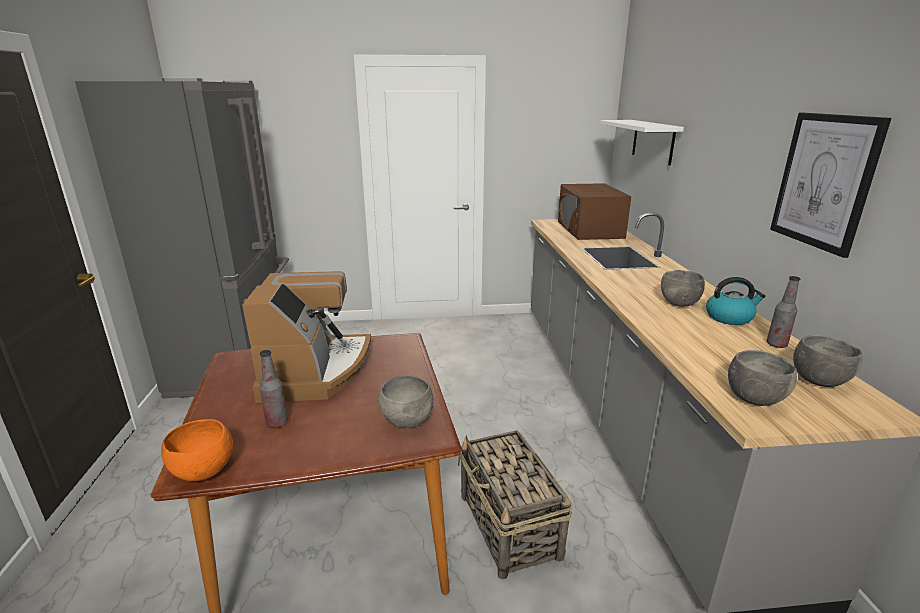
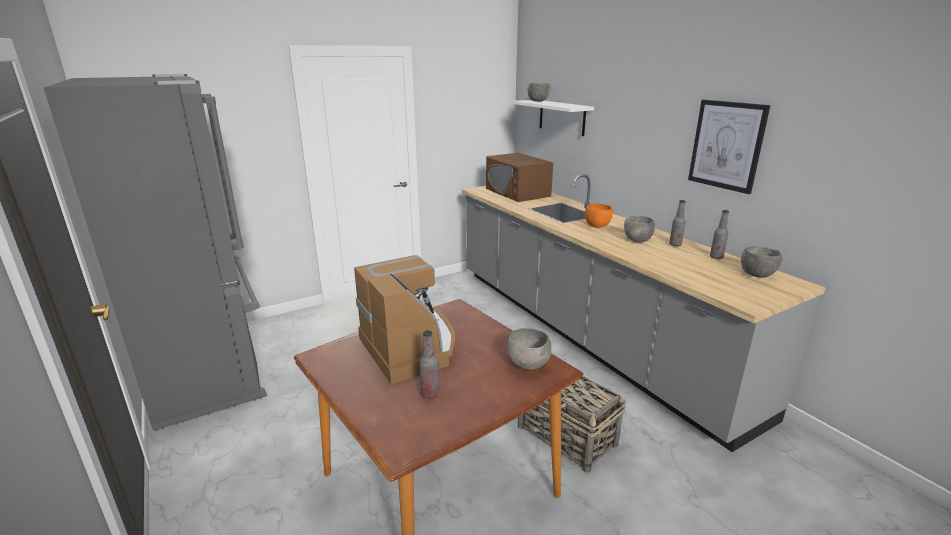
camera: 25 degrees left, 0 degrees up
orange bowl [161,419,233,481] -> orange bowl moved to [585,203,613,228]
kettle [706,277,766,325] -> bottle [669,200,686,246]
grey bowl [728,350,797,406] -> grey bowl moved to [527,83,551,102]

